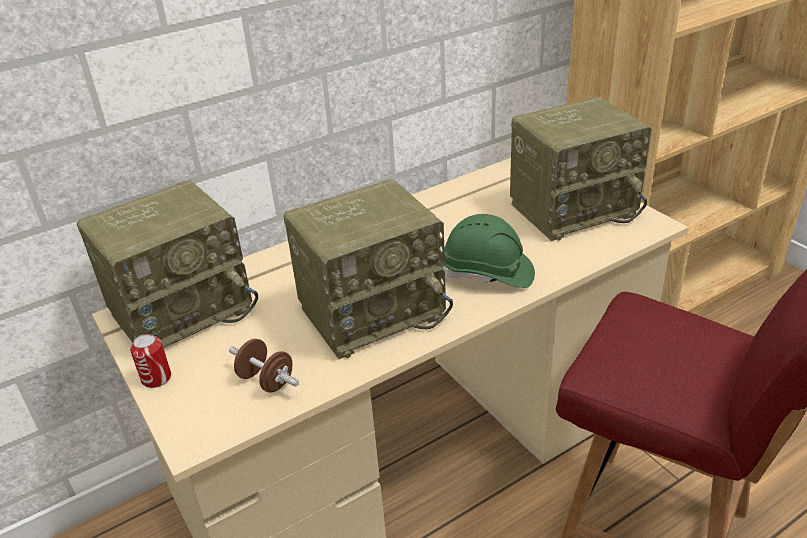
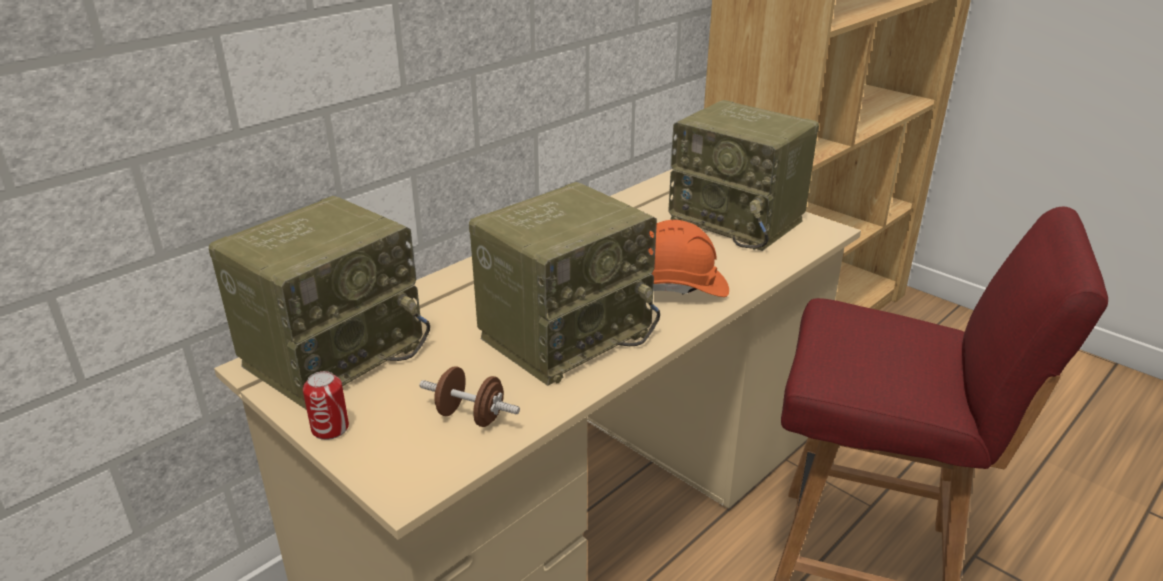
camera: 15 degrees left, 5 degrees down
green hard hat [442,214,535,288] -> orange hard hat [648,220,729,297]
radio [510,97,651,241] -> radio turned 75 degrees clockwise [668,100,819,251]

